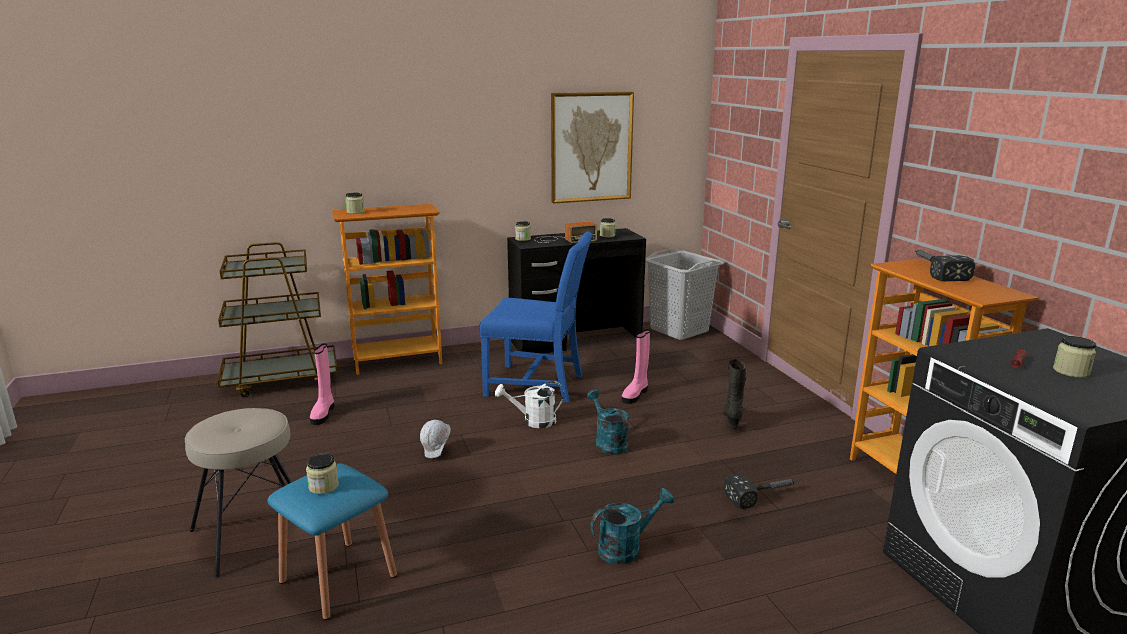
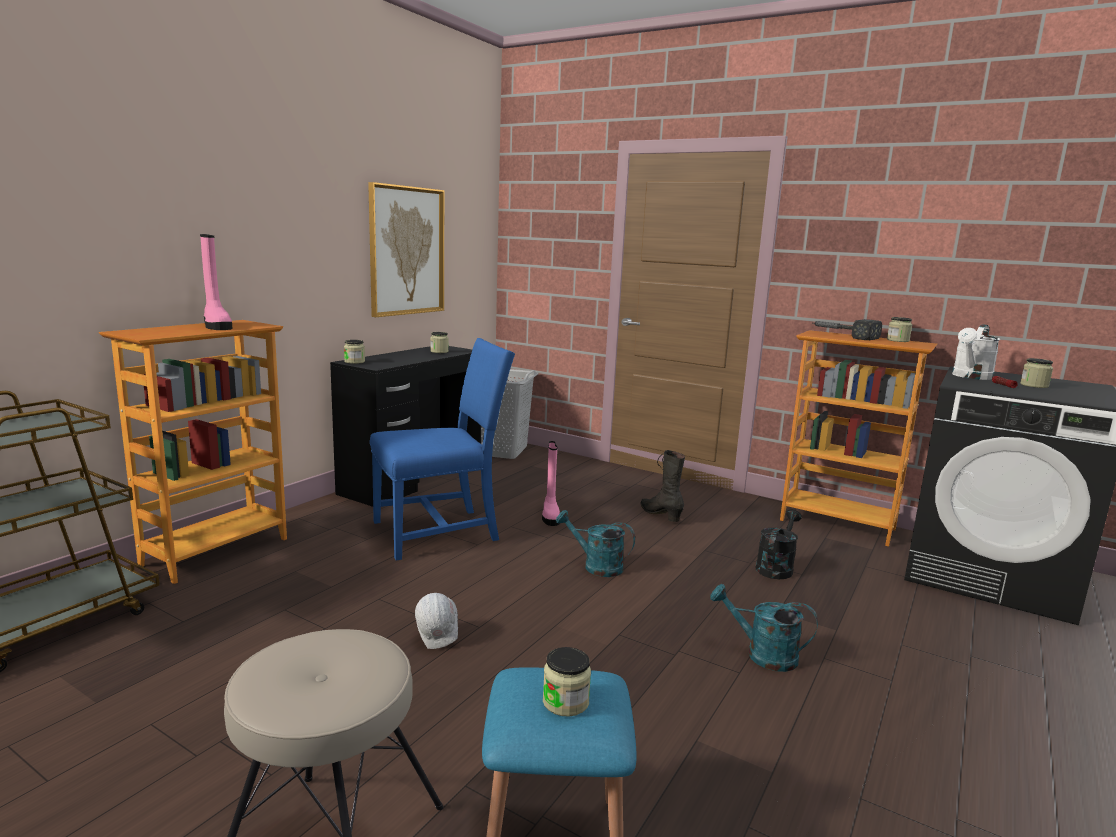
camera: 40 degrees left, 5 degrees down
pink boot [310,343,334,425] -> pink boot moved to [200,234,232,330]
jar [345,193,365,214] -> jar moved to [887,317,912,342]
white watering can [495,381,564,428] -> white watering can moved to [952,324,1000,380]
radio [535,221,597,243] -> none
turquoise watering can [590,488,674,564] -> turquoise watering can turned 90 degrees counterclockwise [710,584,818,672]
hammer [724,474,796,509] -> black watering can [756,509,802,579]

